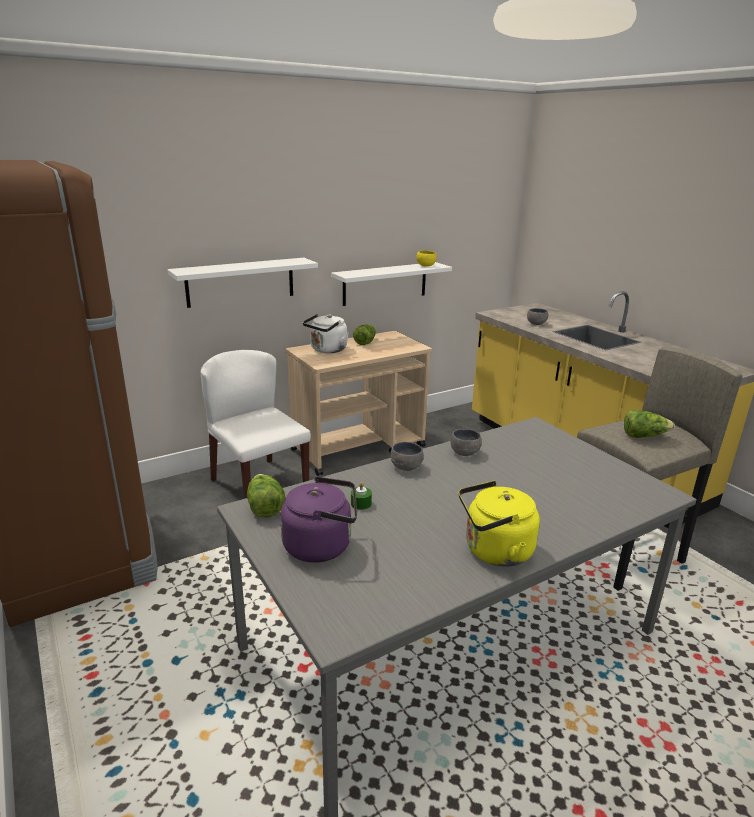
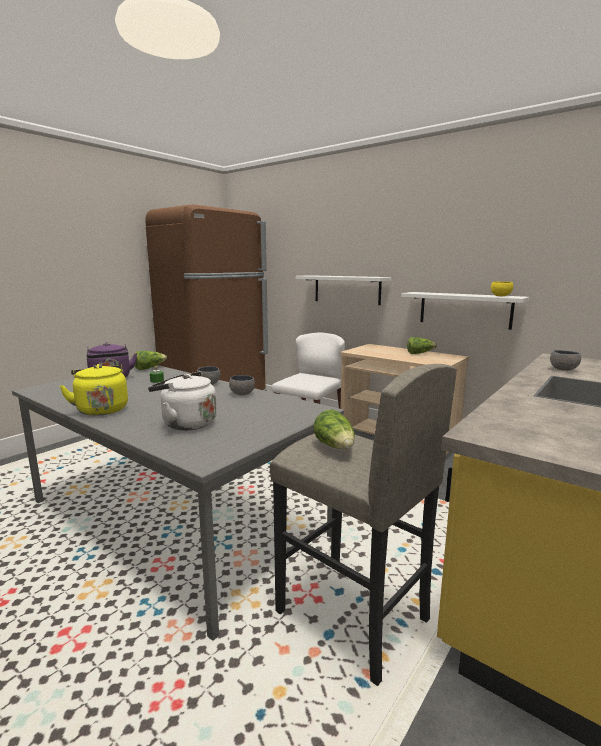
camera: 70 degrees right, 10 degrees down
white kettle [303,314,349,353] -> white kettle moved to [148,372,217,430]

